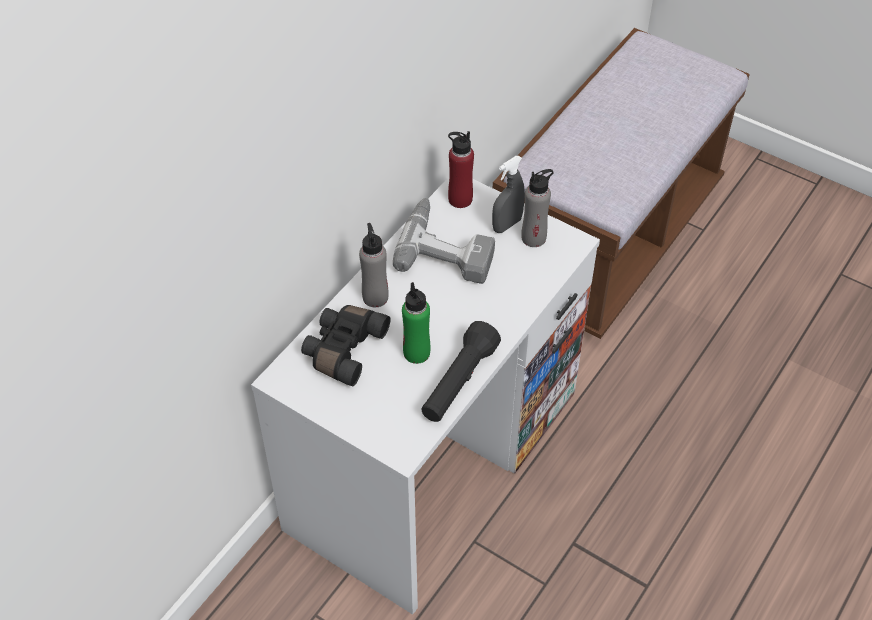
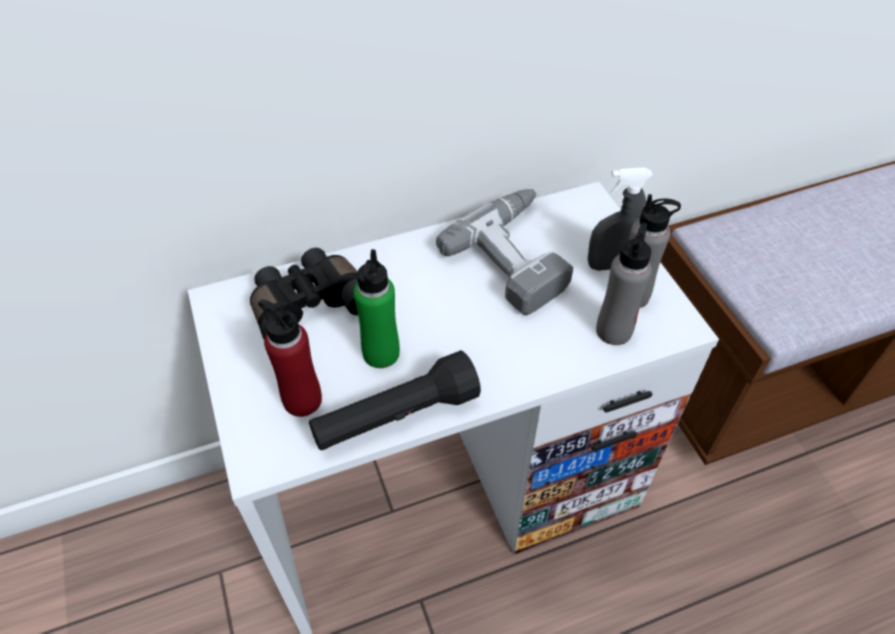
camera: 35 degrees right, 0 degrees up
grey bottle [359,223,389,307] -> grey bottle moved to [596,222,652,345]
red bottle [448,131,474,208] -> red bottle moved to [258,299,322,417]

